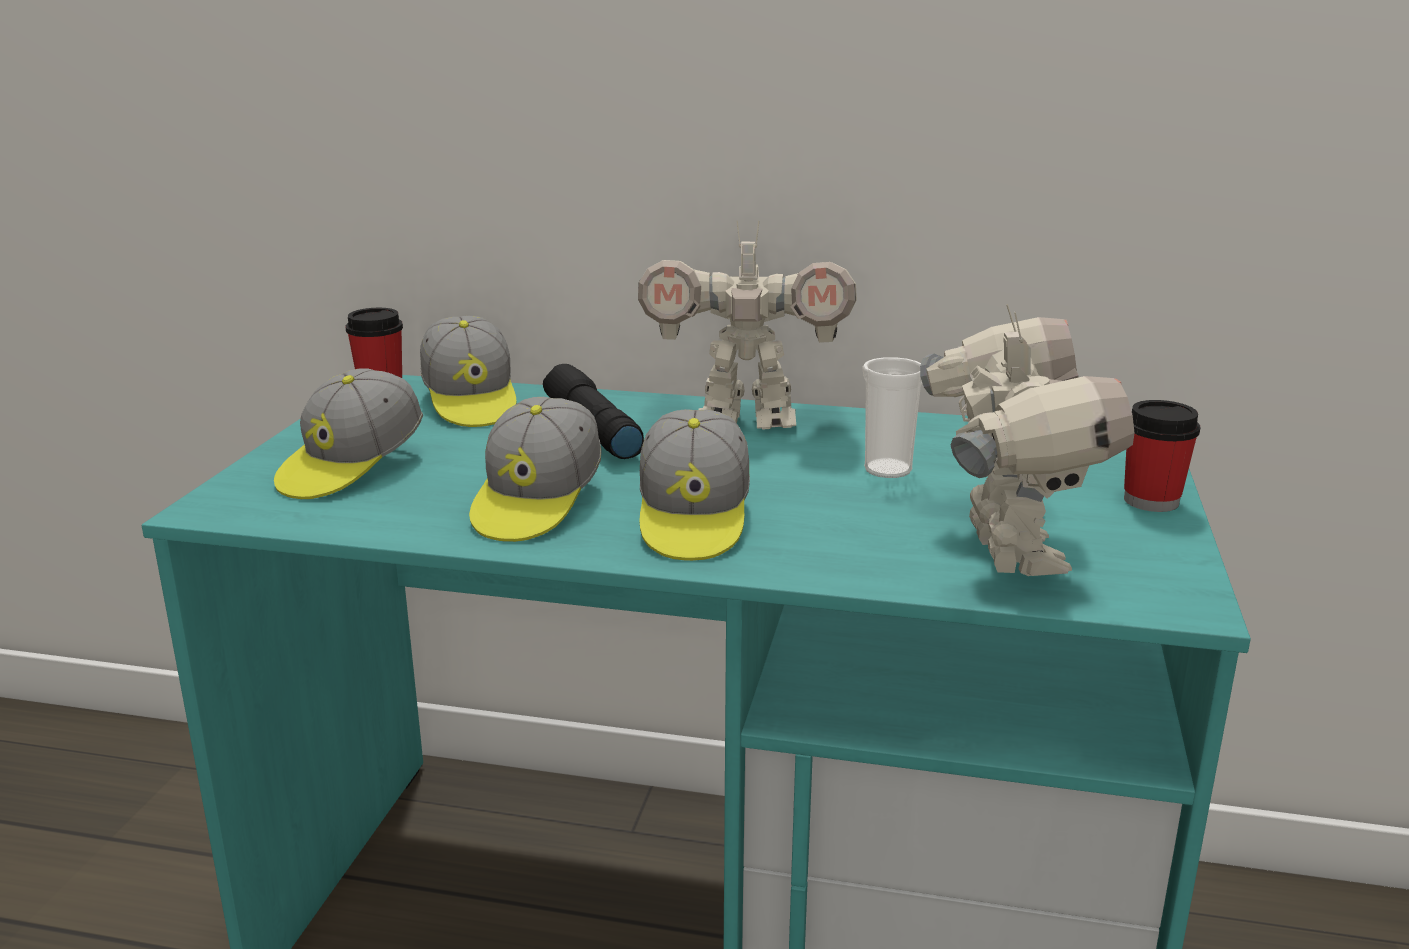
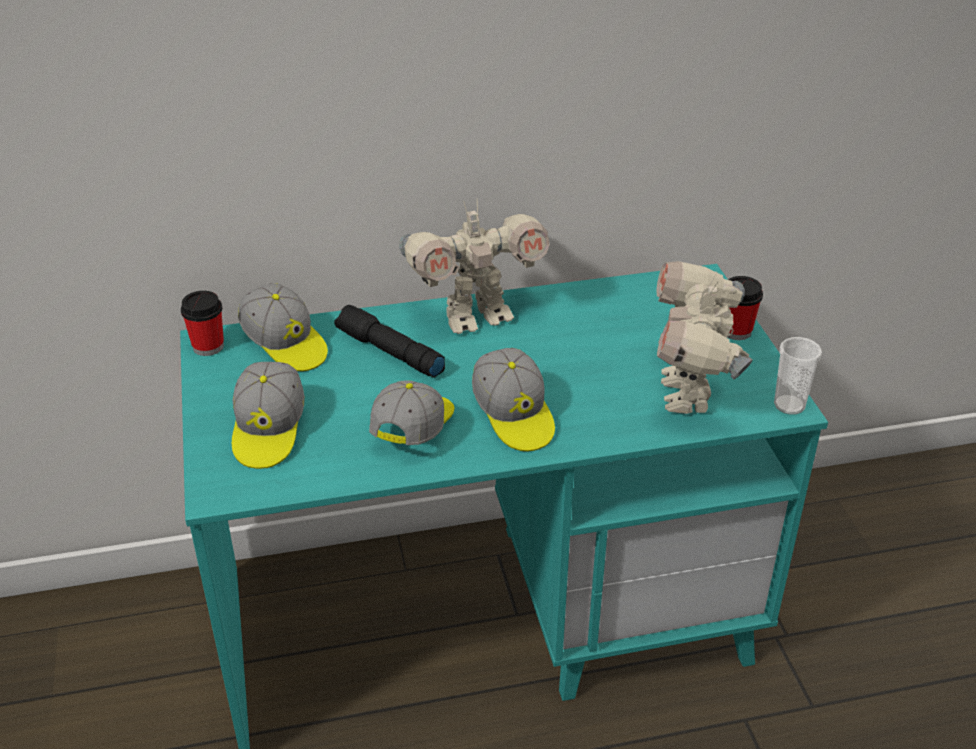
camera: 25 degrees left, 15 degrees up
cap [469,397,601,542] -> cap turned 150 degrees counterclockwise [369,380,455,445]
cup [862,357,922,478] -> cup moved to [774,337,822,415]
toy robot [920,304,1135,576] -> toy robot turned 150 degrees counterclockwise [656,261,753,414]

